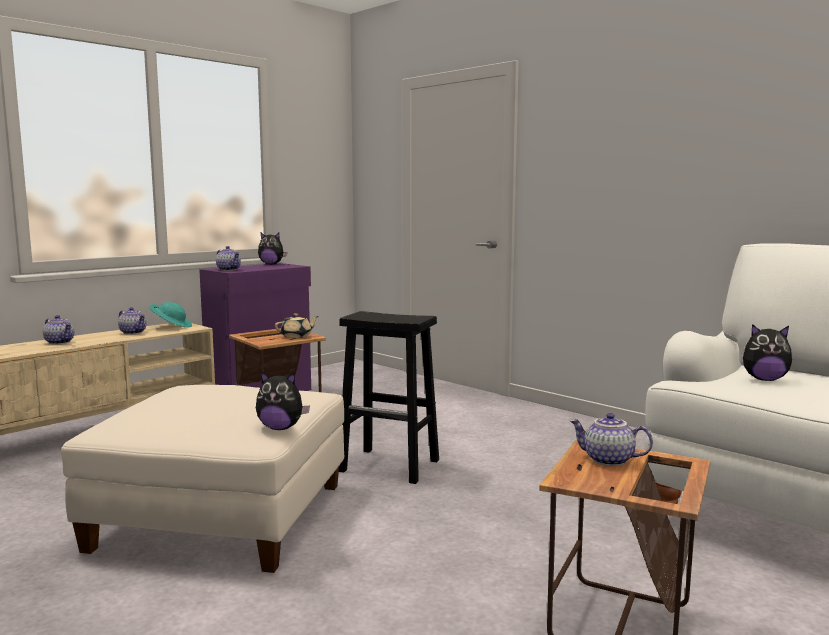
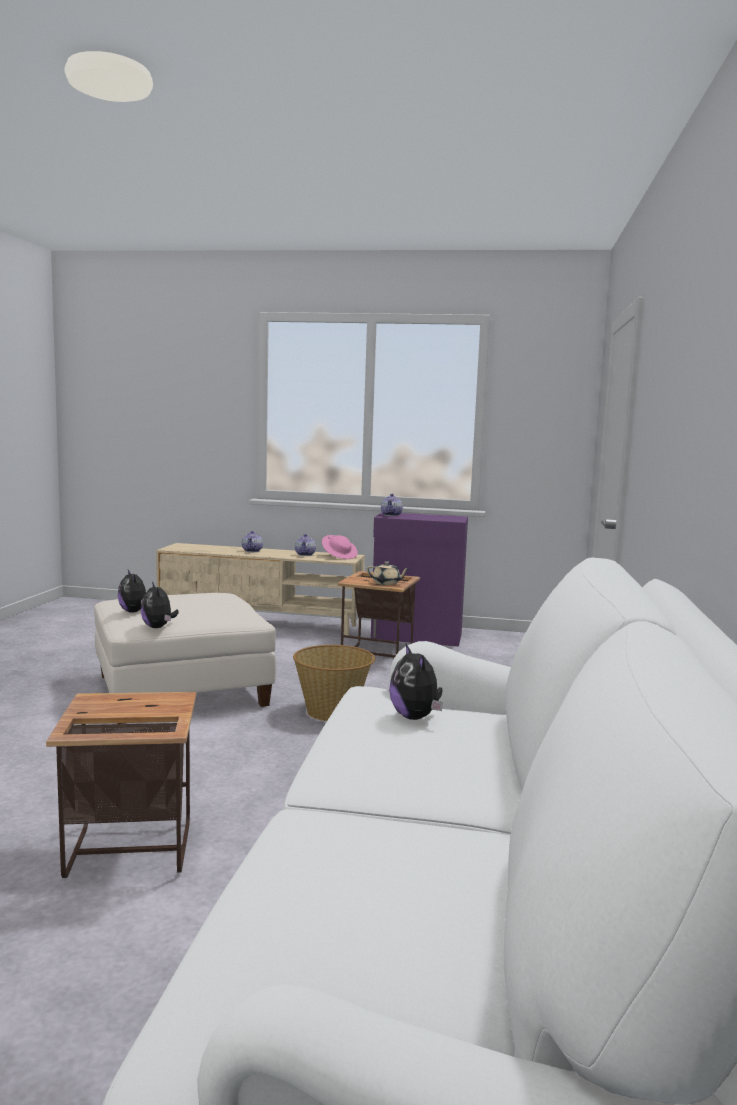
camera: 55 degrees right, 0 degrees up
turquoise hat [149,302,192,327] -> pink hat [322,535,358,559]
plush toy [258,233,287,265] -> plush toy moved to [118,570,146,613]
black stool [339,311,439,484] -> basket [293,645,375,721]
teapot [569,413,653,466] -> none

